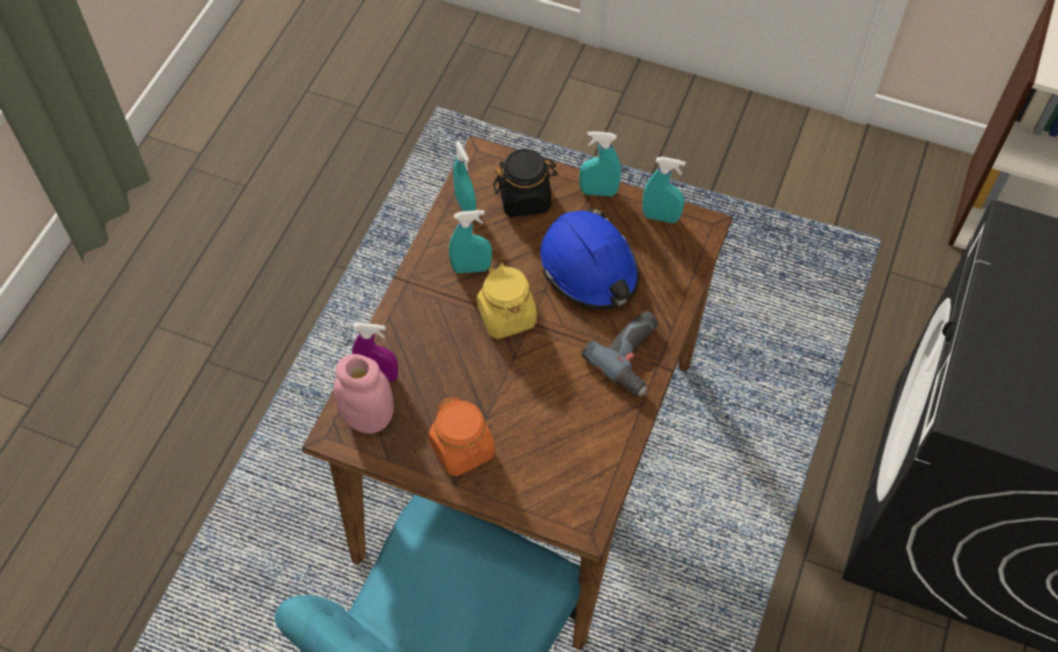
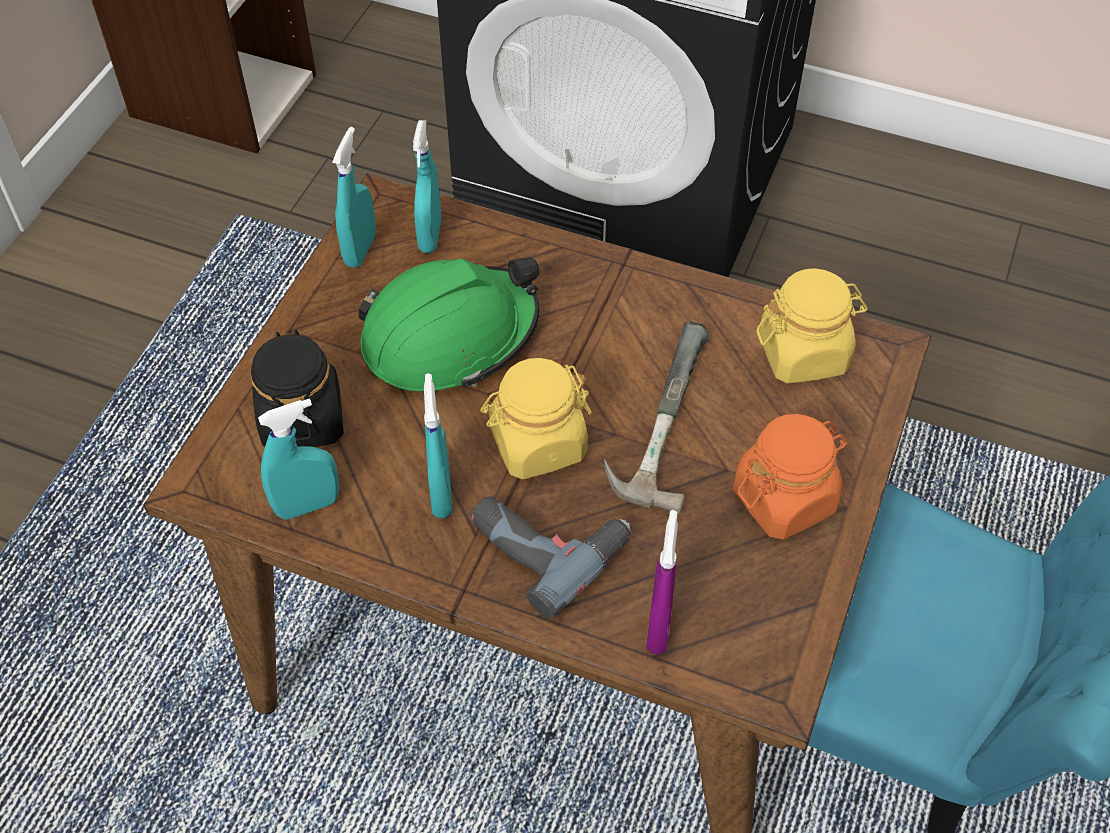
camera: 90 degrees left, 5 degrees down
pink jar [334,354,394,434] -> none
blue hard hat [540,207,640,310] -> green hard hat [358,257,540,391]
turquoise spray bottle [579,131,621,196] -> turquoise spray bottle moved to [413,120,441,253]
power drill [582,311,658,396] -> power drill moved to [471,496,631,619]
none -> hammer [604,321,709,514]
none -> yellow jar [756,268,868,384]

